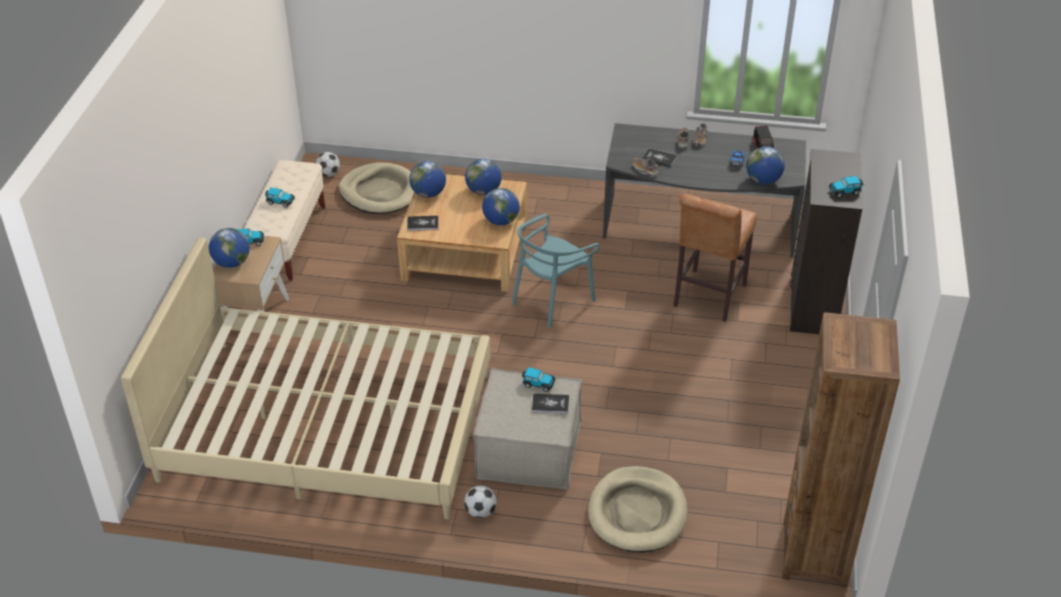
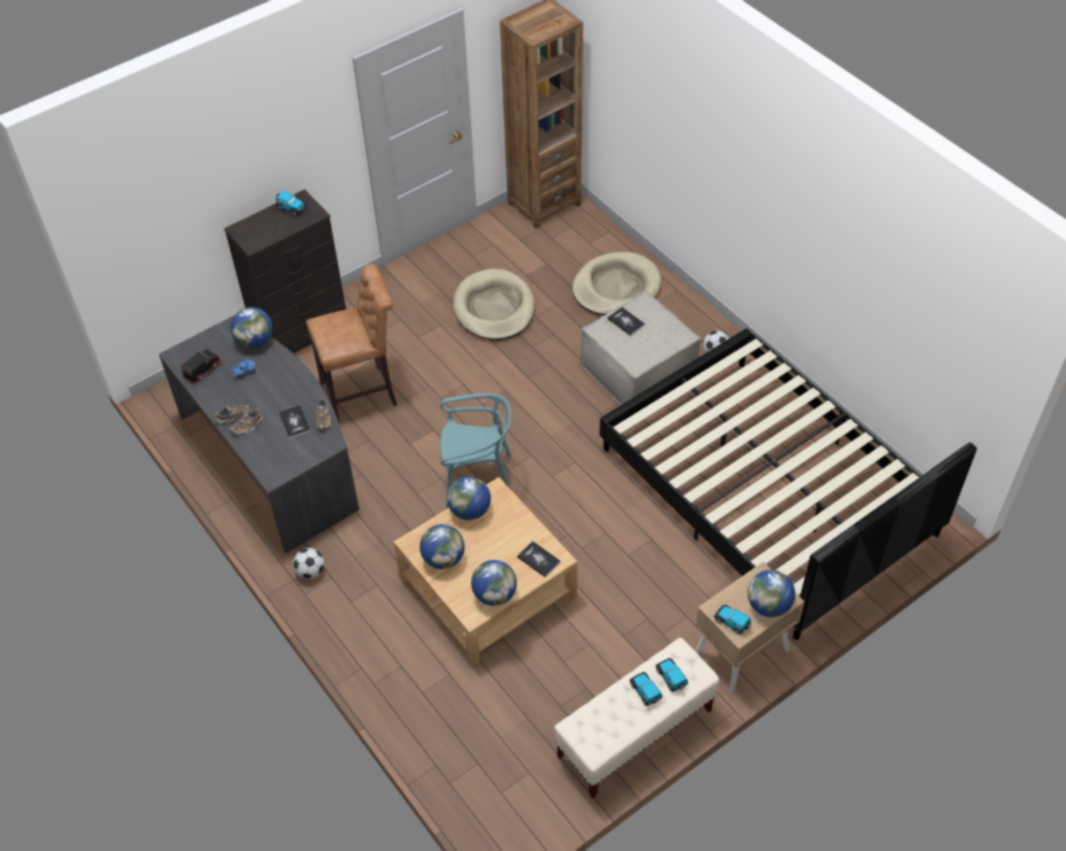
camera: 135 degrees left, 10 degrees up
beige bed [121,237,490,519] -> black bed [599,328,977,640]
football [315,152,340,177] -> football moved to [293,548,324,579]
beige dog bed [338,162,414,214] -> beige dog bed moved to [453,269,535,340]
toy car [522,367,556,392] -> toy car moved to [656,658,688,692]

